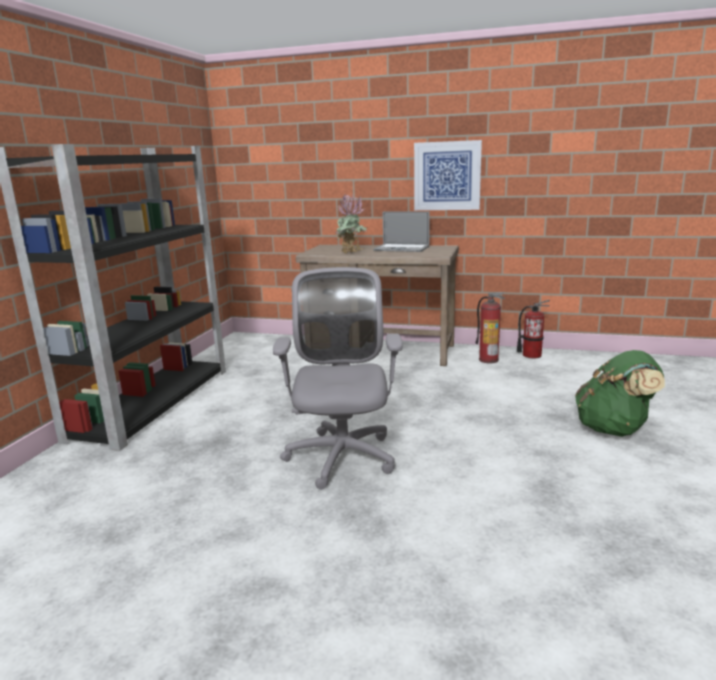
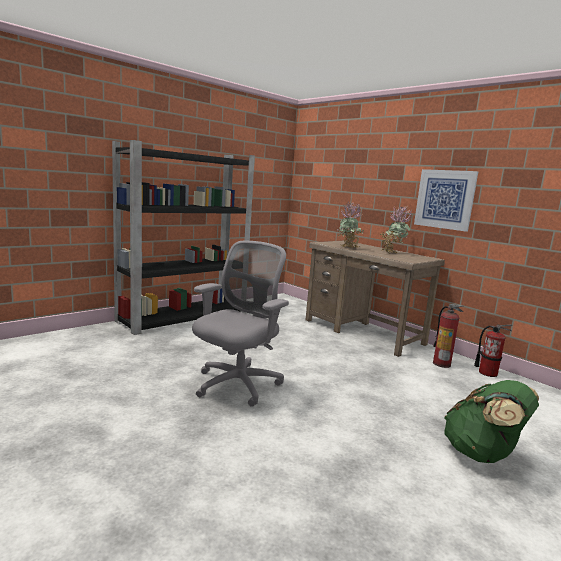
camera: 30 degrees right, 5 degrees down
laptop [373,211,430,252] -> potted plant [380,207,412,254]

